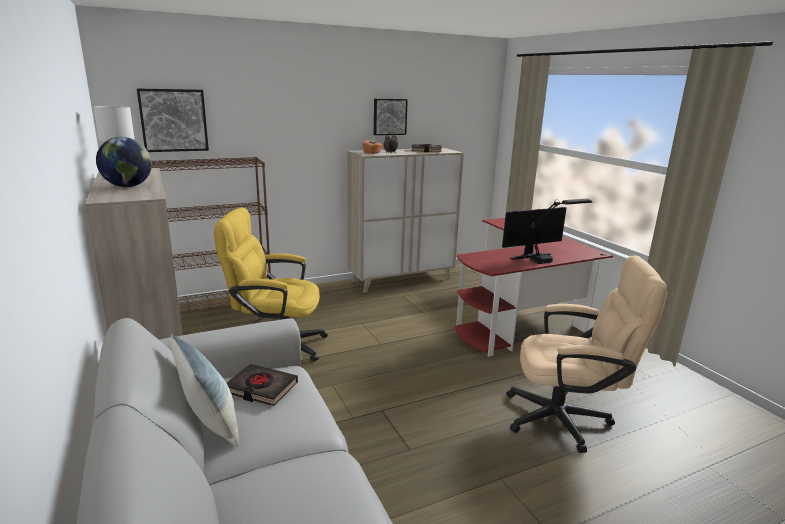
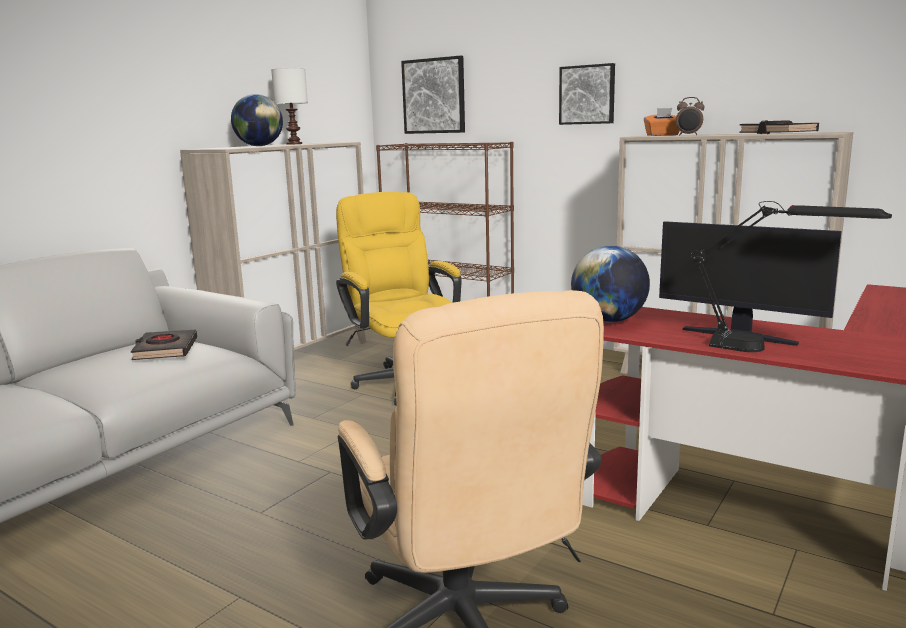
camera: 60 degrees right, 5 degrees down
pillow [171,334,239,447] -> none
picture [374,99,408,135] -> picture moved to [559,63,615,125]
none -> globe [571,245,650,322]

